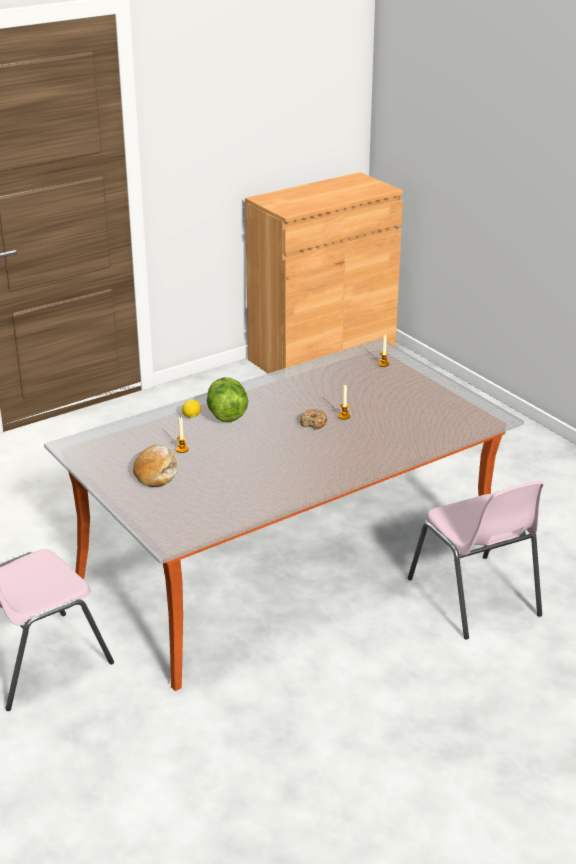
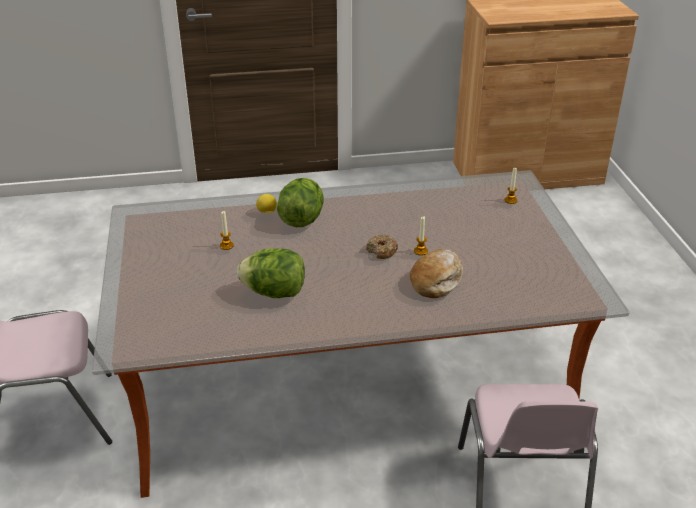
camera: 25 degrees right, 5 degrees up
bread [133,444,178,487] -> bread moved to [410,249,463,298]
none -> lettuce [237,248,305,298]

